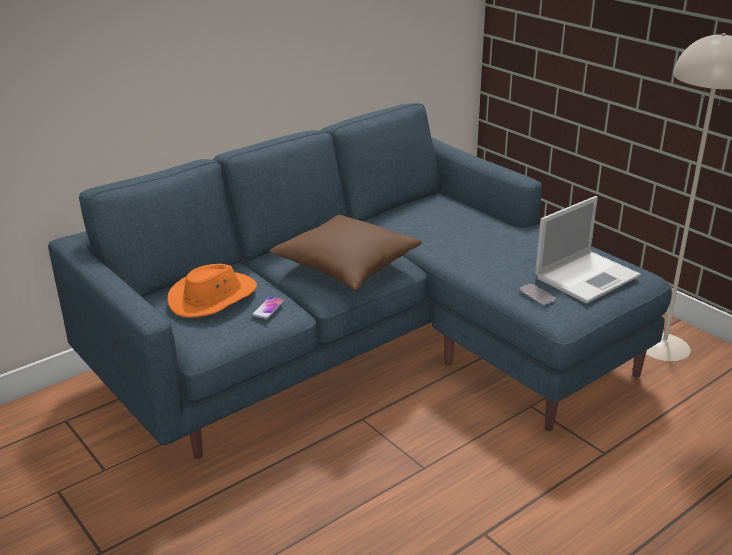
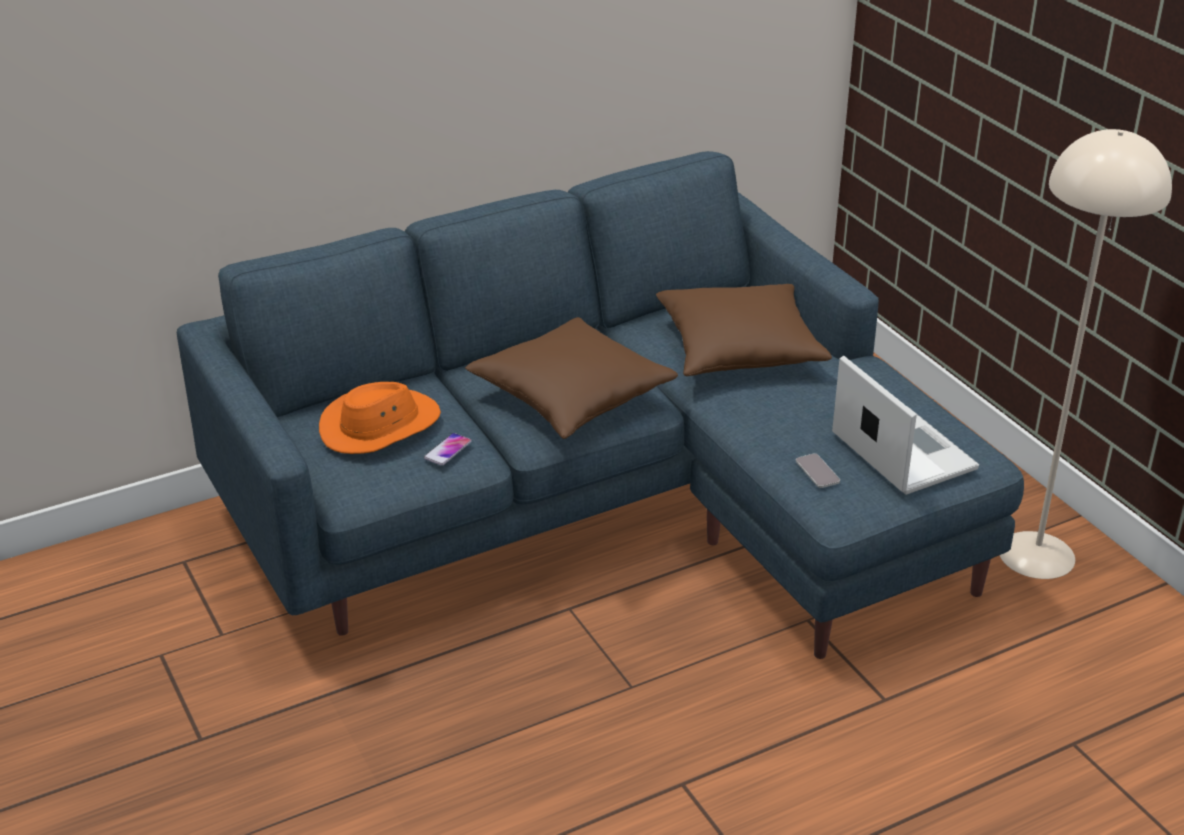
camera: 10 degrees right, 5 degrees up
laptop [535,196,641,304] -> laptop turned 90 degrees counterclockwise [832,356,979,495]
none -> brown pillow [656,284,832,376]

